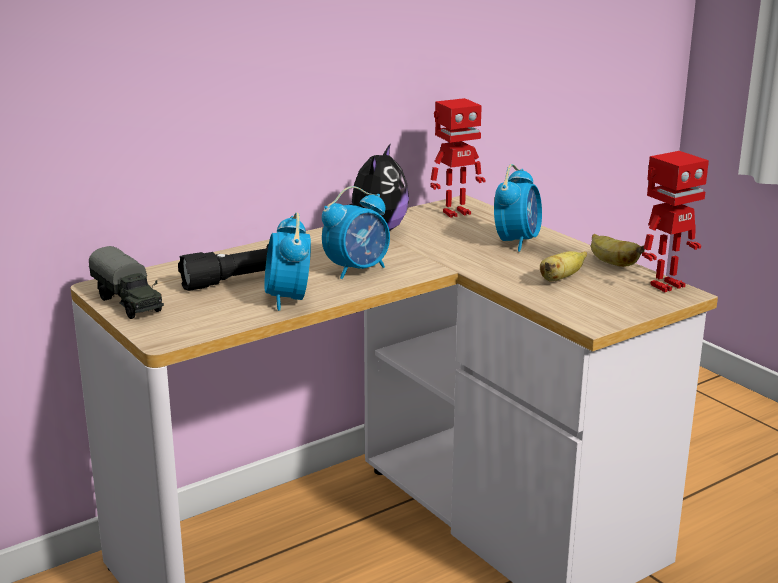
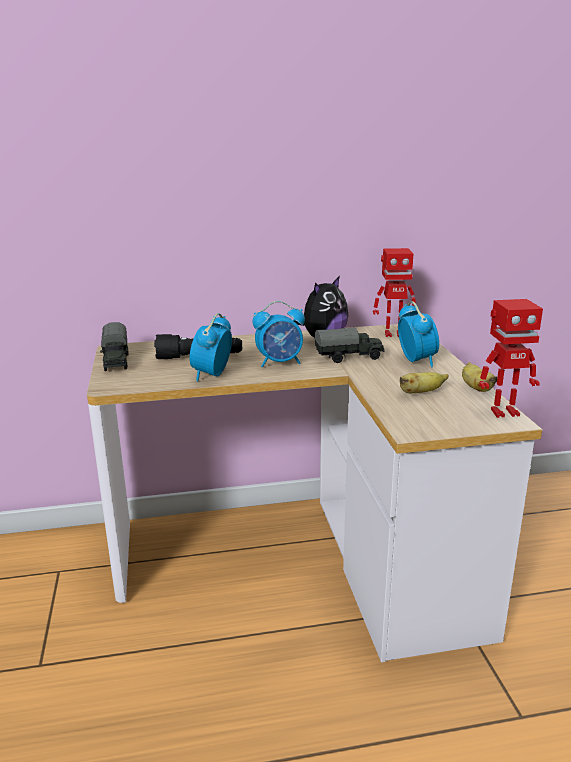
camera: 25 degrees right, 0 degrees up
alarm clock [494,164,542,252] -> alarm clock turned 60 degrees counterclockwise [398,301,439,367]
none -> toy truck [314,328,385,363]

